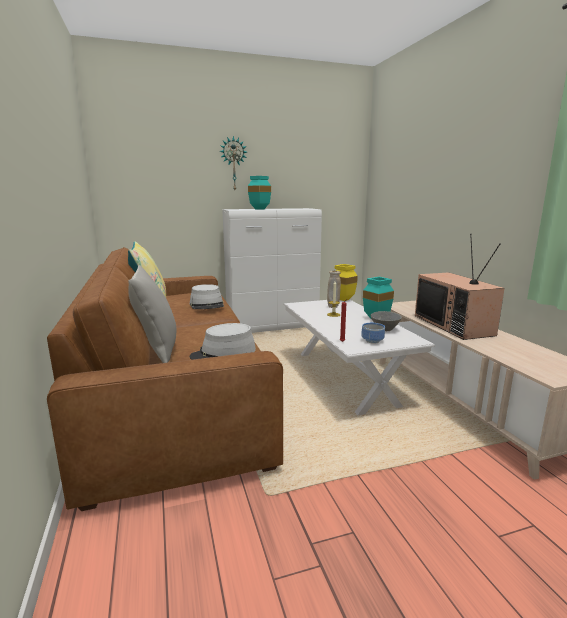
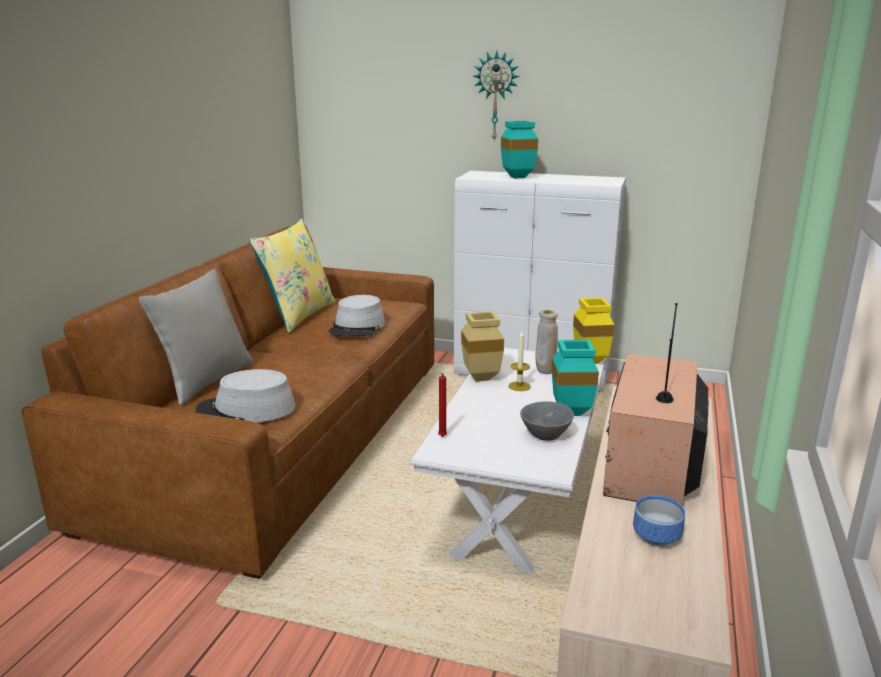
camera: 35 degrees right, 5 degrees up
bowl [361,323,385,343] -> bowl moved to [633,496,685,546]
none -> beige vase [461,311,504,381]

